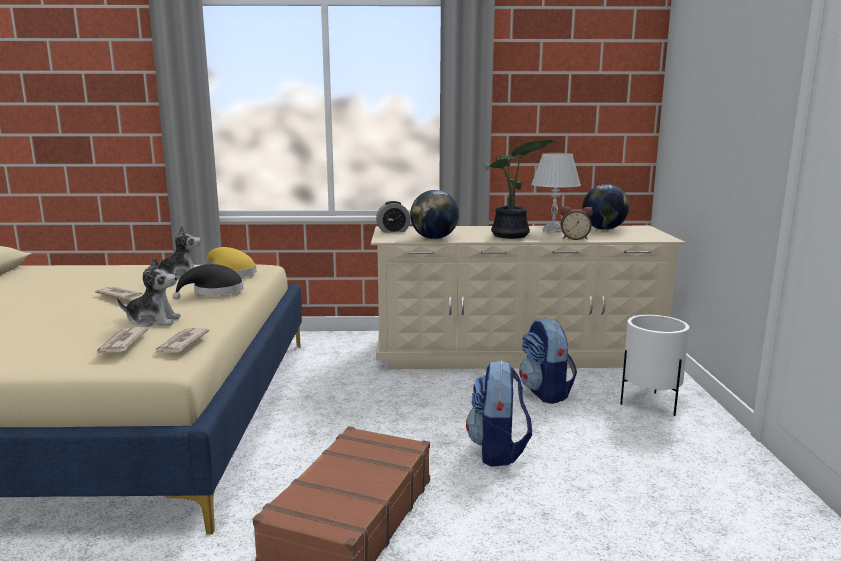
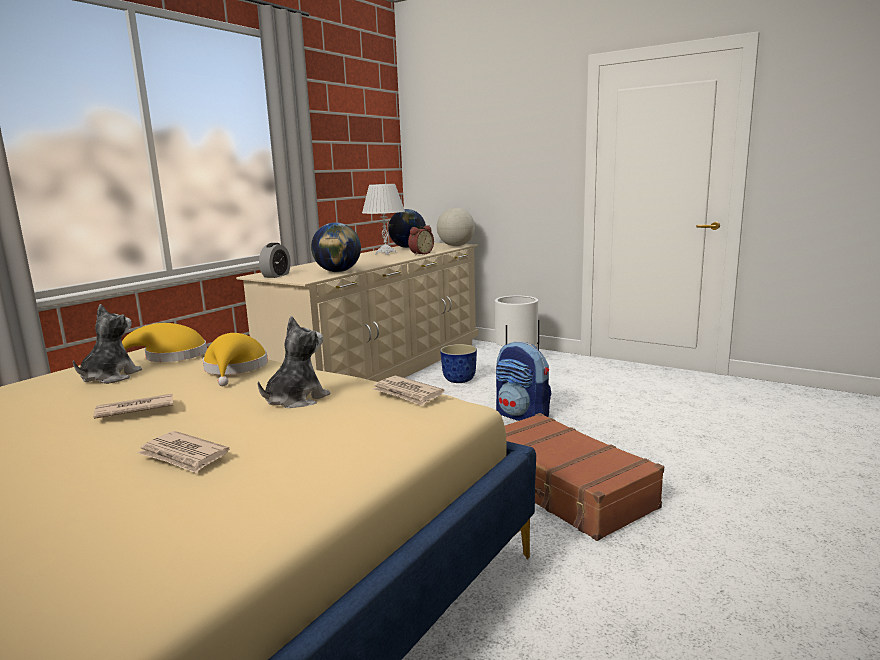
camera: 55 degrees left, 0 degrees up
newspaper [97,327,149,354] -> newspaper moved to [137,431,229,474]
black hat [173,264,244,300] -> yellow hat [203,333,268,386]
potted plant [485,140,555,239] -> none
backpack [519,317,577,404] -> planter [440,344,477,383]
none -> globe [437,207,475,246]

